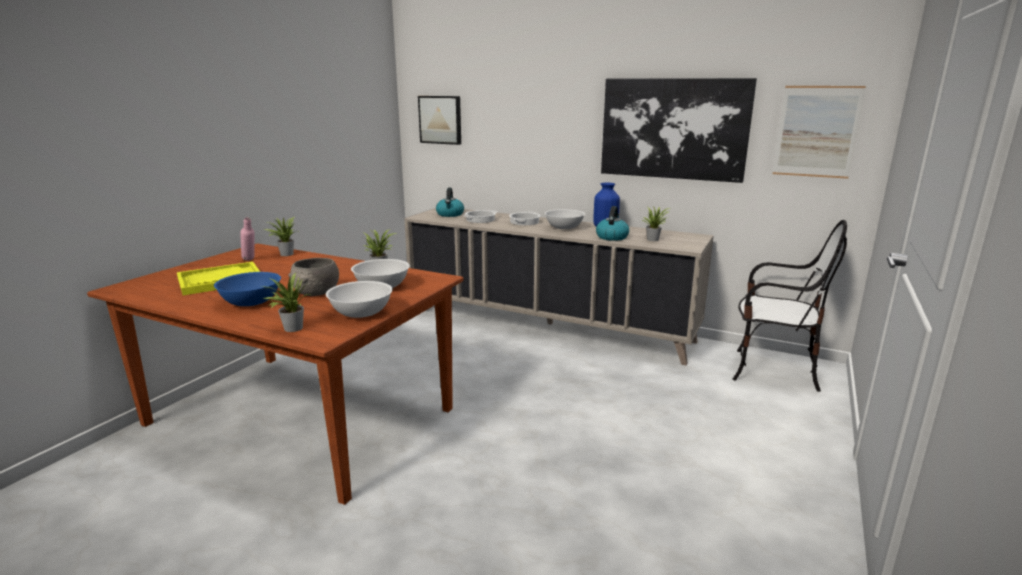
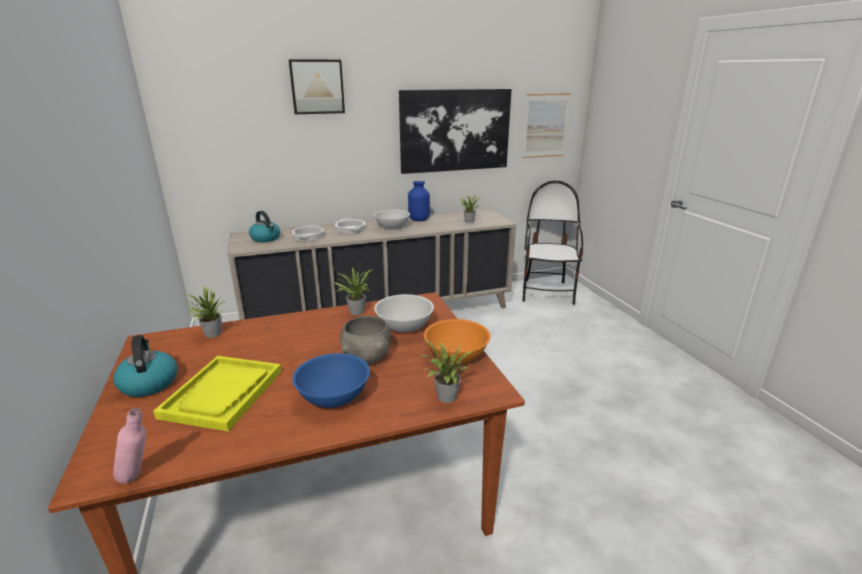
camera: 45 degrees left, 5 degrees up
pink bottle [240,217,255,261] -> pink bottle moved to [113,408,146,484]
white bowl [326,281,393,318] -> orange bowl [424,319,491,363]
picture [418,96,461,145] -> picture moved to [289,59,345,114]
kettle [596,206,629,241] -> kettle moved to [113,335,177,397]
chair [733,220,847,392] -> chair turned 60 degrees counterclockwise [522,181,583,305]

